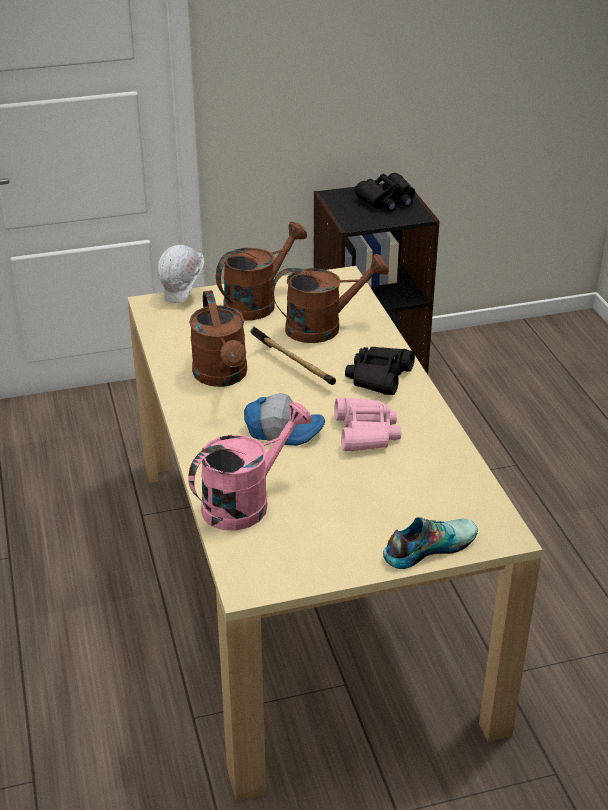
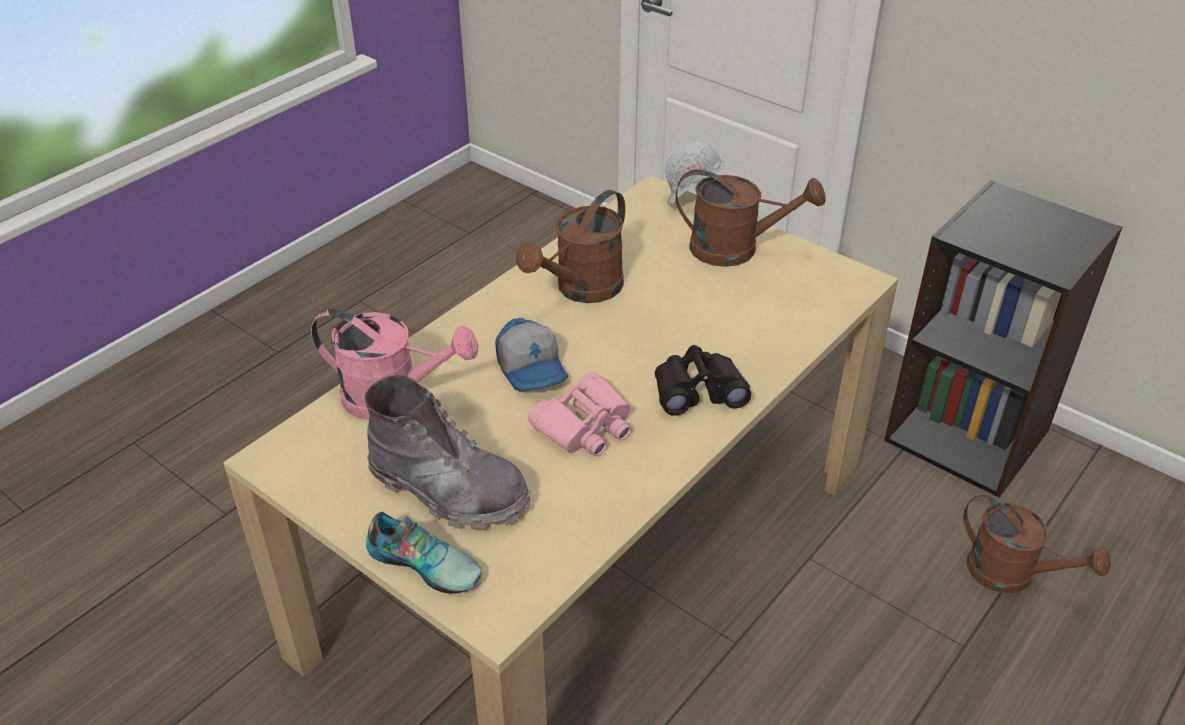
camera: 55 degrees right, 5 degrees up
hammer [250,326,336,385] -> none
brown watering can [272,254,389,343] -> brown watering can moved to [963,495,1111,593]
black binoculars [355,173,415,211] -> none
none -> grey boot [365,375,531,530]

